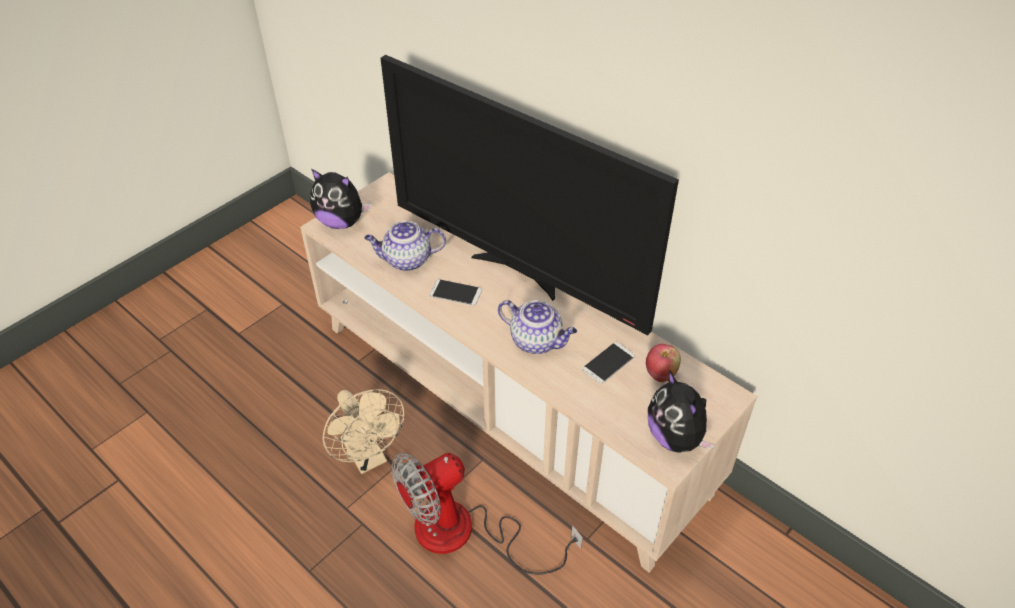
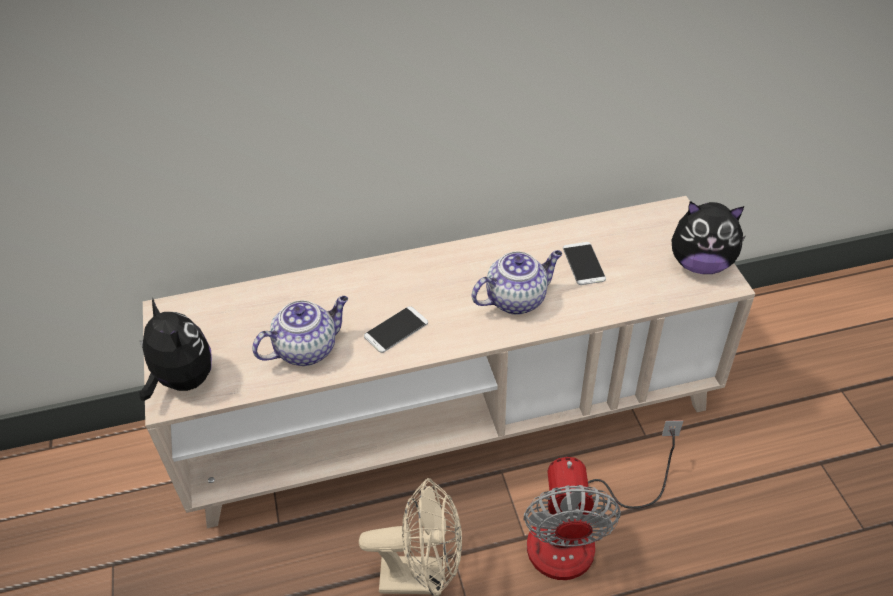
camera: 55 degrees left, 0 degrees up
plush toy [310,169,371,229] -> plush toy turned 90 degrees counterclockwise [139,299,212,401]
teapot [364,221,446,271] -> teapot turned 150 degrees counterclockwise [252,296,348,366]
television [381,55,679,335] -> none
apple [646,344,681,382] -> none

